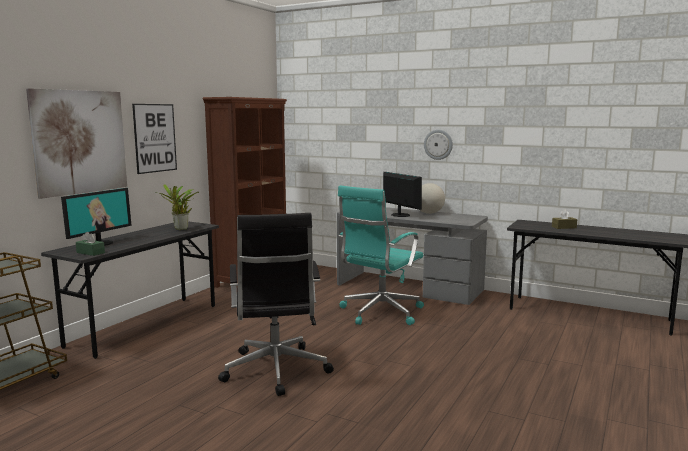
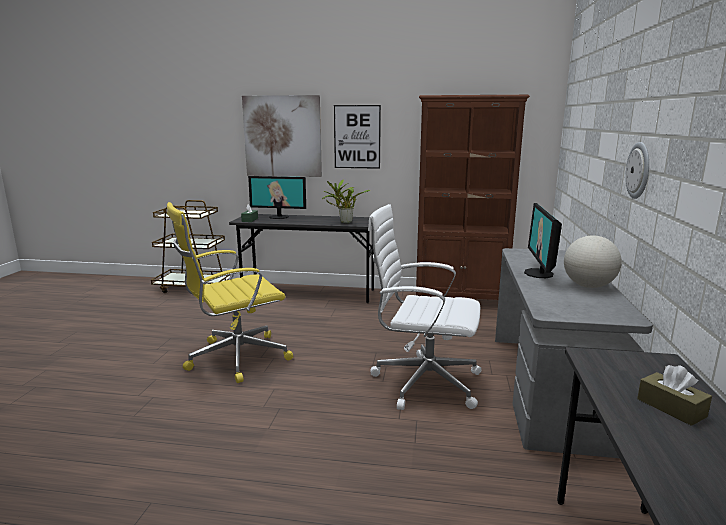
camera: 70 degrees right, 5 degrees up
black office chair [218,213,334,396] -> yellow office chair [167,202,293,383]
turquoise office chair [338,185,424,325] -> white office chair [368,204,482,410]
monitor [383,172,422,217] -> monitor turned 150 degrees clockwise [524,203,562,278]

